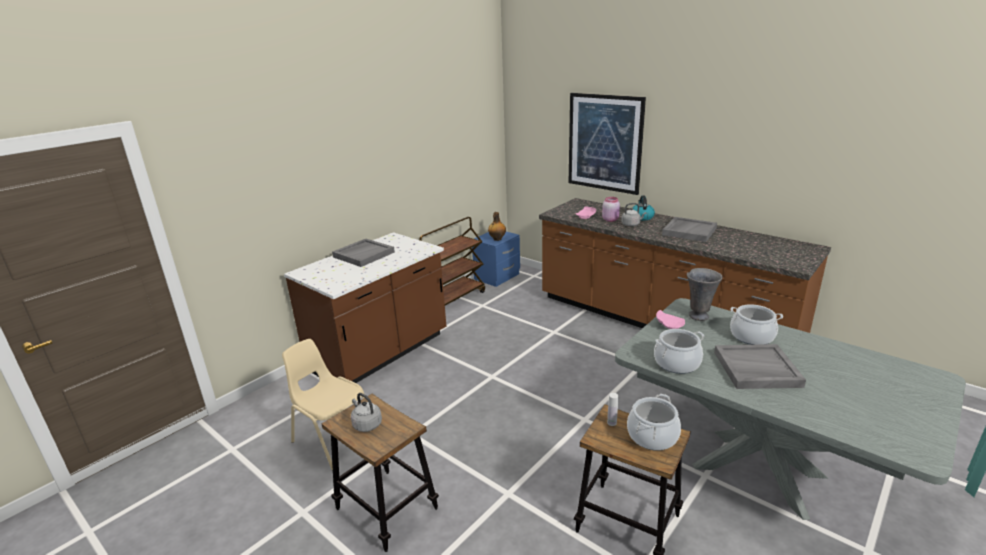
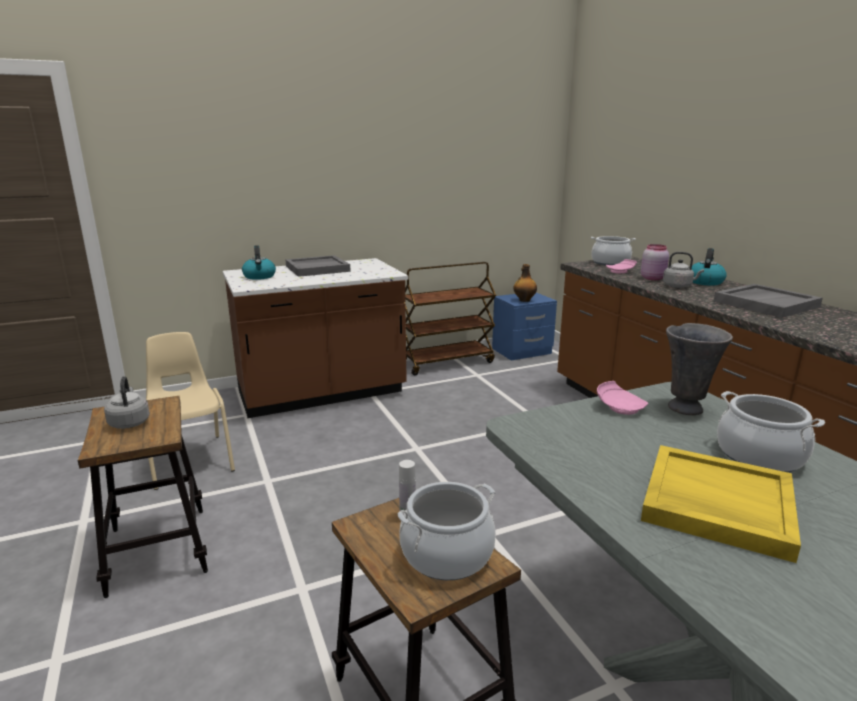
camera: 25 degrees right, 5 degrees down
picture [569,93,646,195] -> none
cooking pot [654,329,705,374] -> cooking pot moved to [591,236,636,265]
grey tray [714,344,806,389] -> yellow tray [641,445,801,563]
none -> kettle [242,245,276,280]

